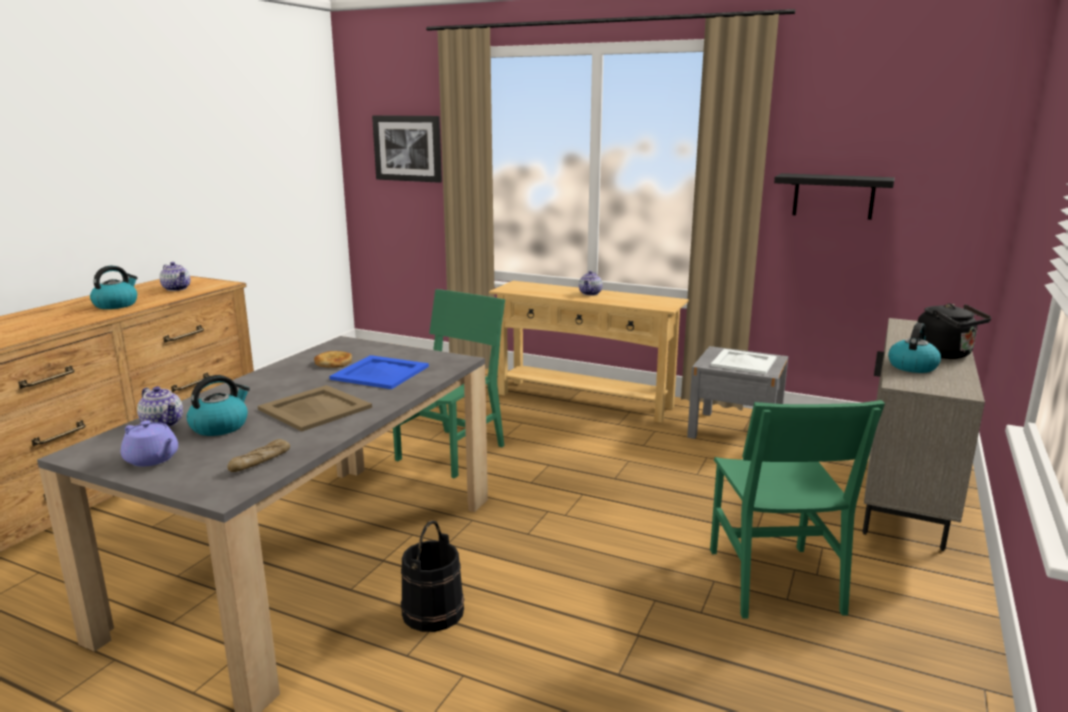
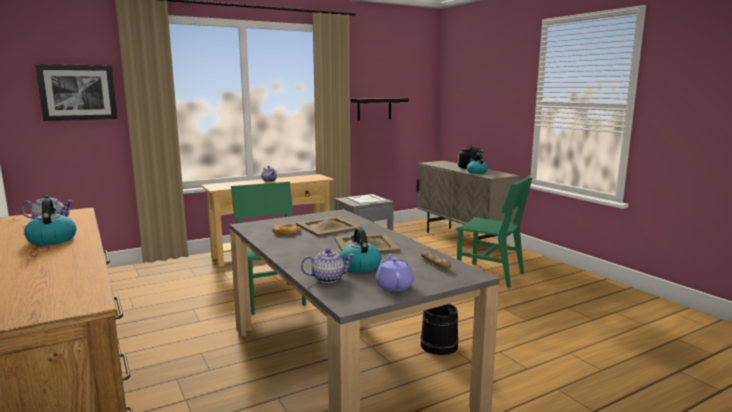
camera: 55 degrees left, 5 degrees down
purple teapot [121,421,178,467] -> purple teapot turned 75 degrees counterclockwise [375,254,414,291]
blue tray [329,355,429,389] -> beige tray [296,216,362,237]

